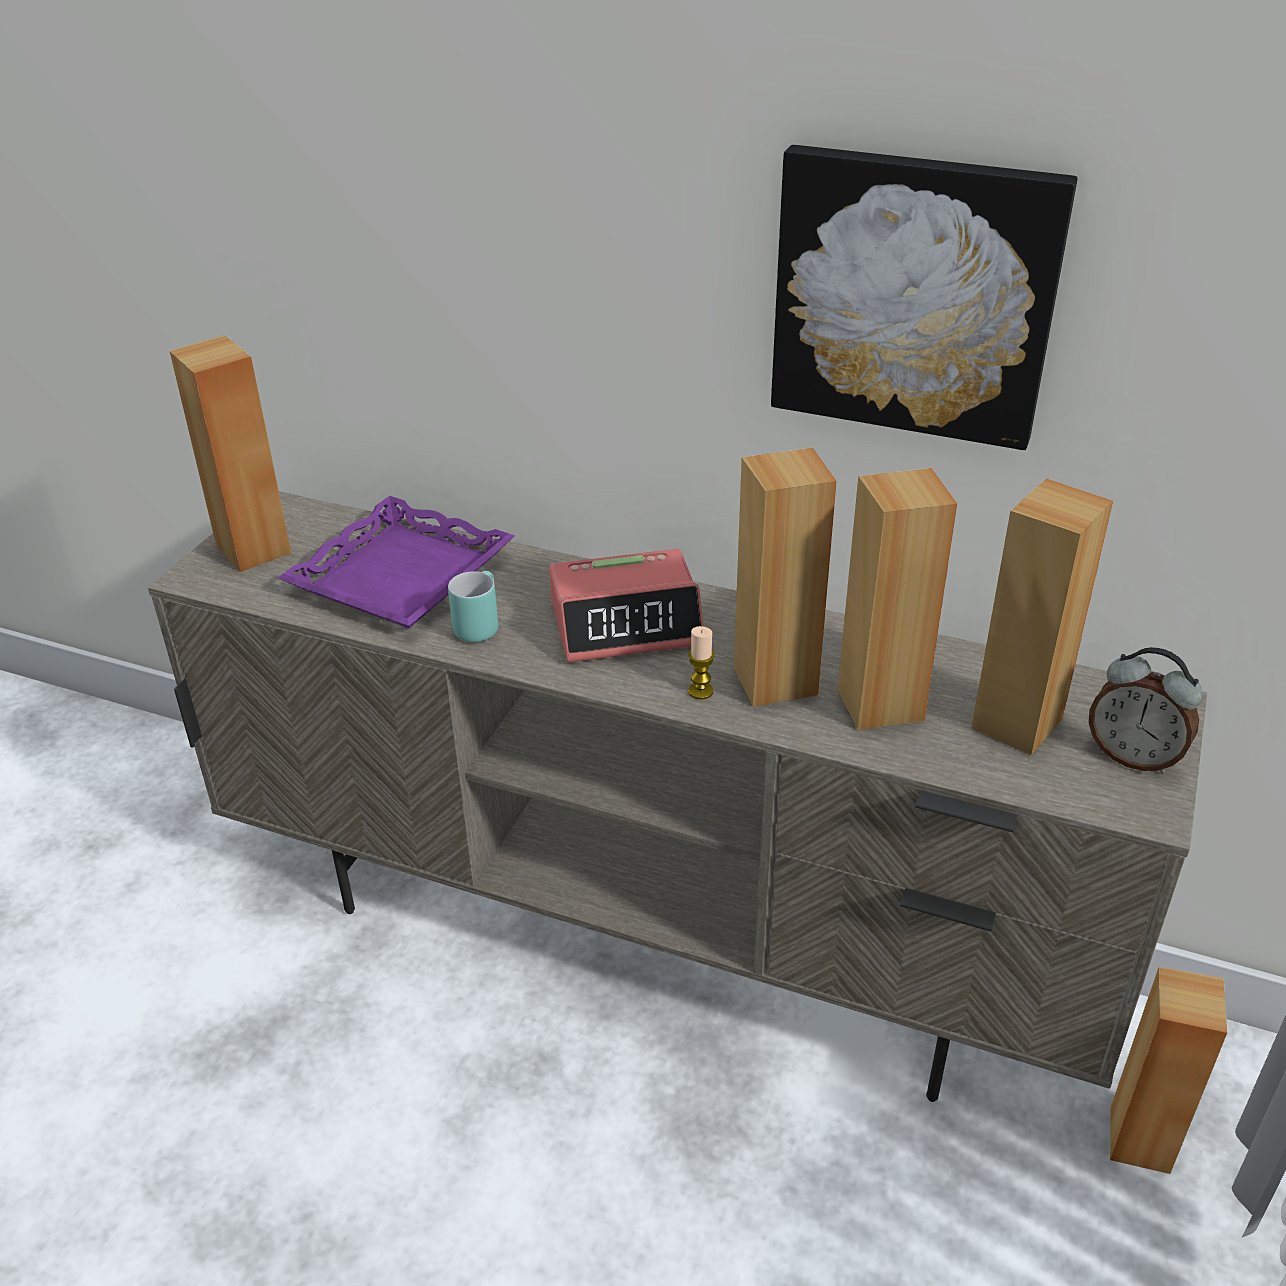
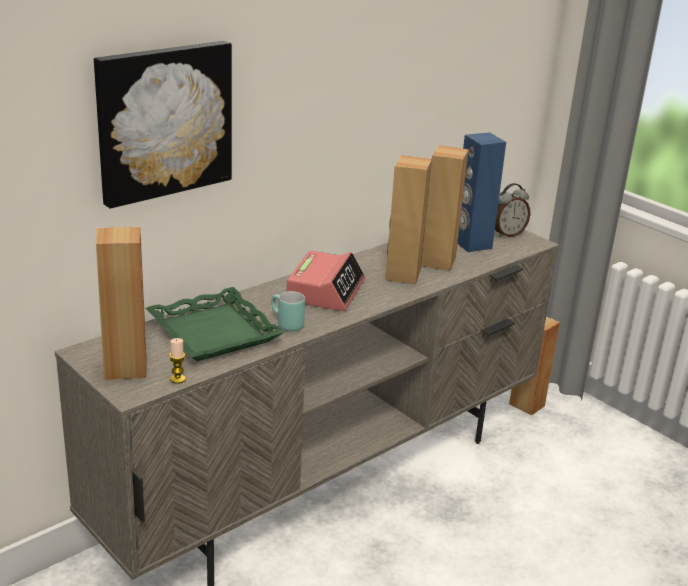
camera: 65 degrees left, 10 degrees down
purple tray [278,496,515,628] -> green tray [146,287,285,361]
candle [688,626,715,699] -> candle moved to [169,338,186,384]
picture [771,145,1077,450] -> picture moved to [94,41,232,209]
brown speaker [971,479,1113,755] -> blue speaker [458,132,506,252]

